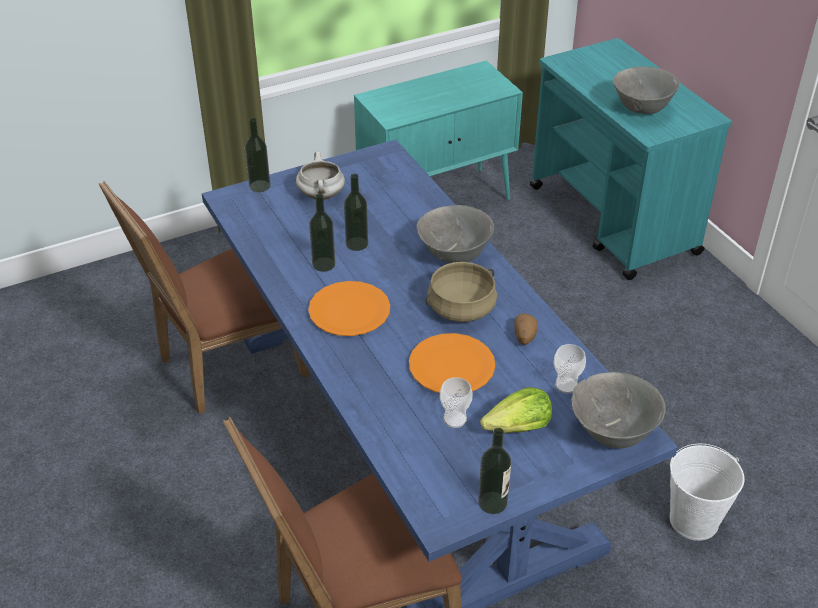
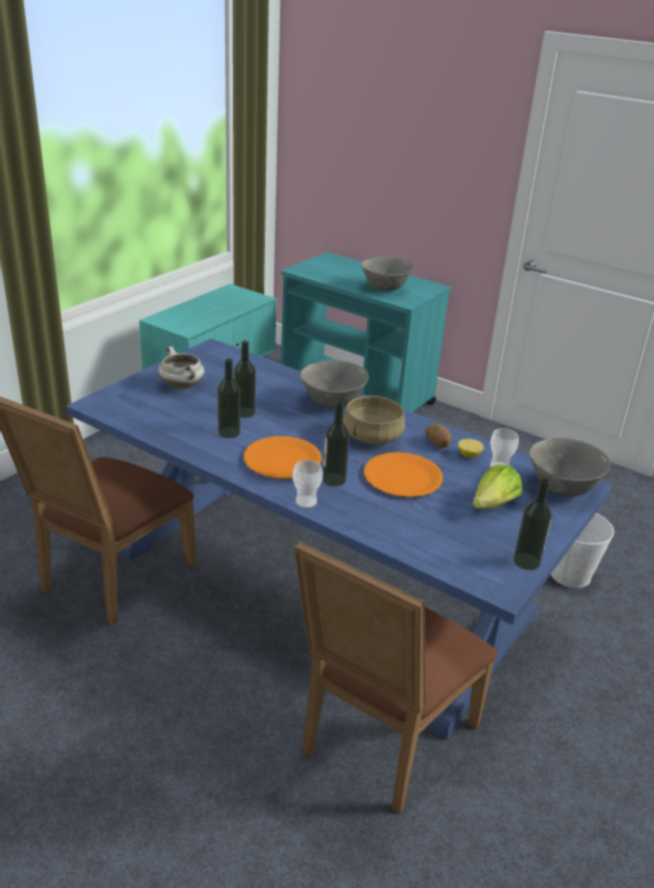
camera: 30 degrees left, 10 degrees down
bottle [245,118,270,192] -> bottle moved to [323,402,350,486]
cup [440,377,473,428] -> cup moved to [292,460,323,508]
none -> lemon [458,439,484,458]

